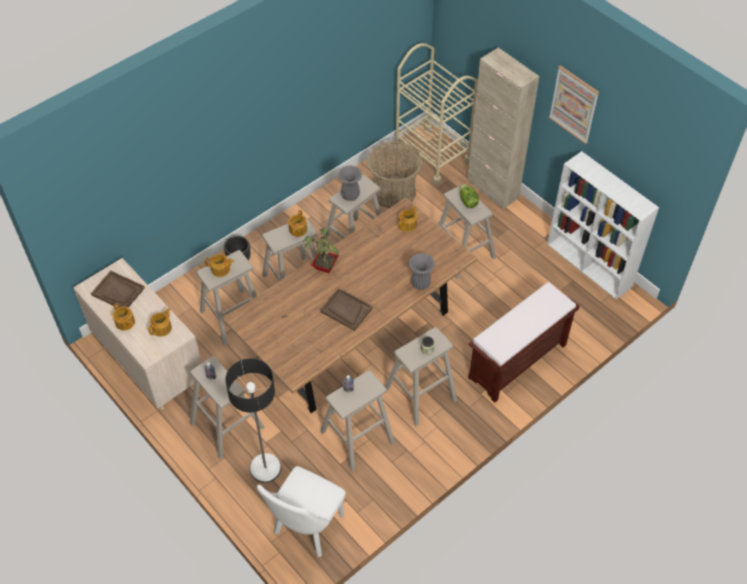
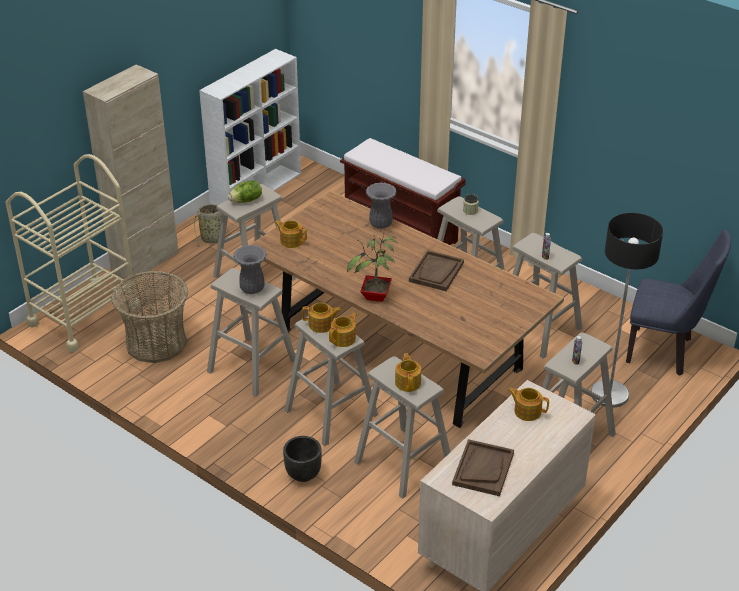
camera: 100 degrees left, 15 degrees down
teapot [113,303,135,331] -> teapot moved to [329,313,357,347]
white chair [257,466,346,557] -> blue chair [626,230,731,376]
picture [549,65,599,144] -> none
none -> basket [190,204,237,247]

